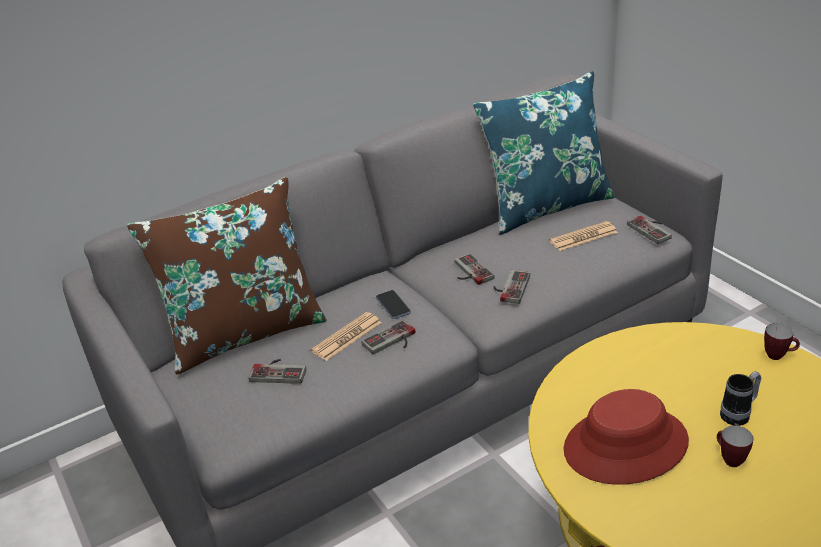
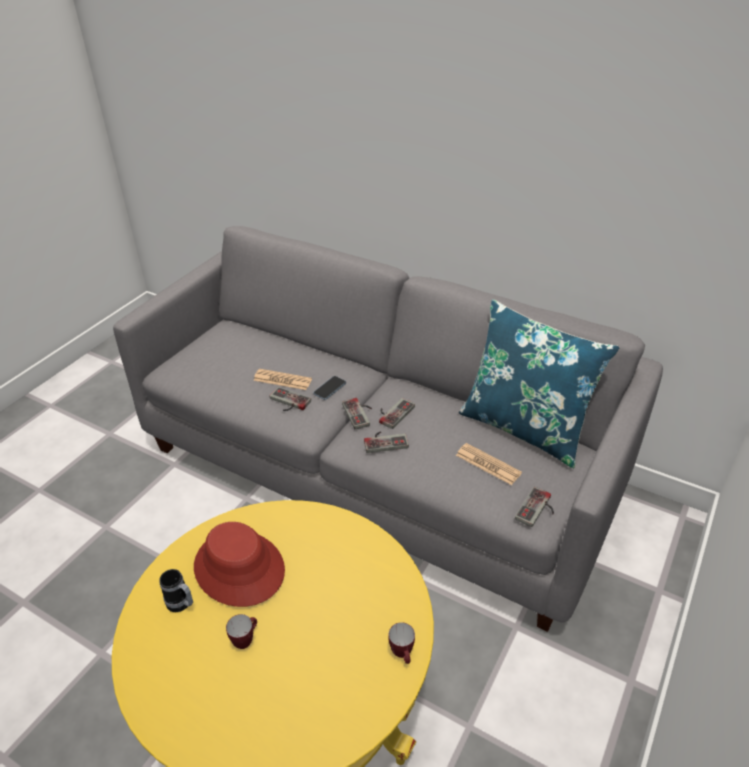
camera: 60 degrees right, 5 degrees up
brown pillow [127,177,327,374] -> none
game controller [249,359,306,384] -> game controller moved to [342,398,372,429]
mug [720,371,761,426] -> mug moved to [159,569,193,612]

